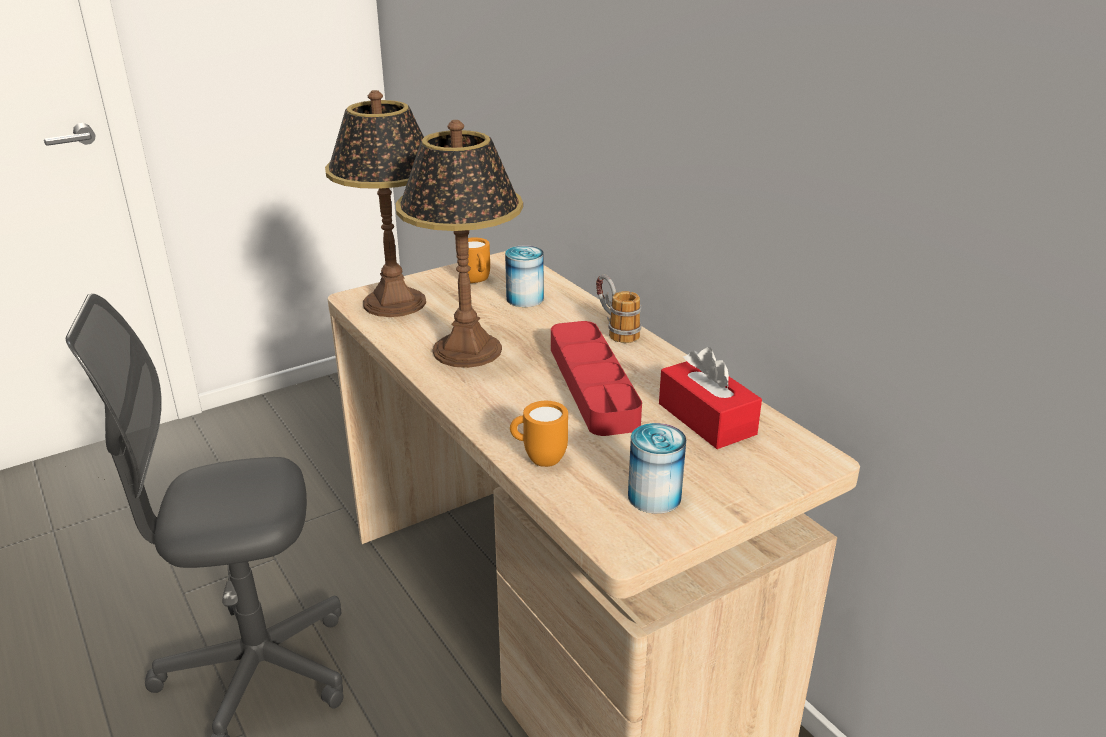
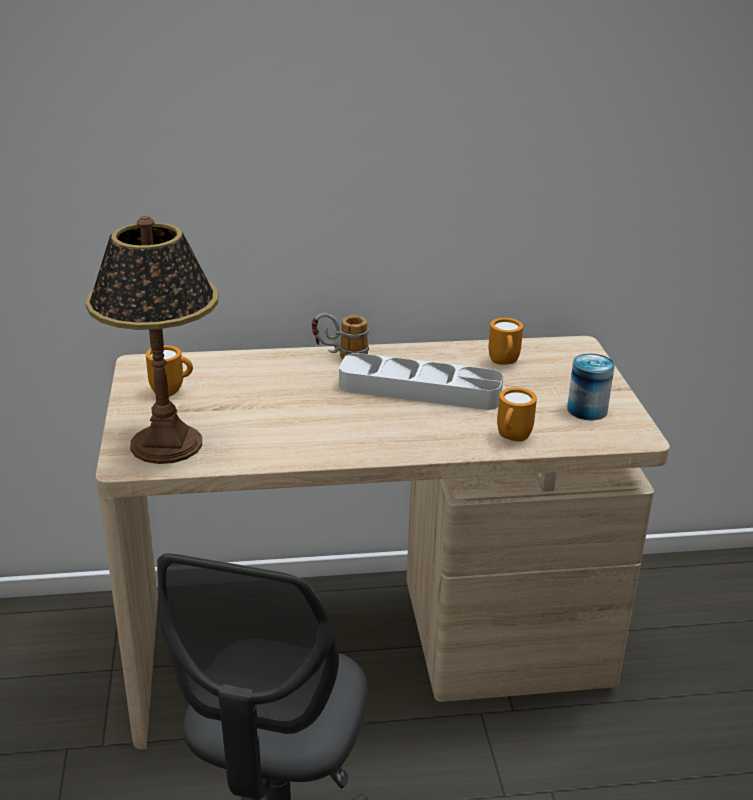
camera: 65 degrees left, 0 degrees up
table lamp [396,120,523,368] -> none
can [505,245,544,307] -> none
red tray [551,321,642,436] -> grey tray [339,353,503,410]
red tissue box [659,347,762,449] -> orange mug [489,318,523,365]

